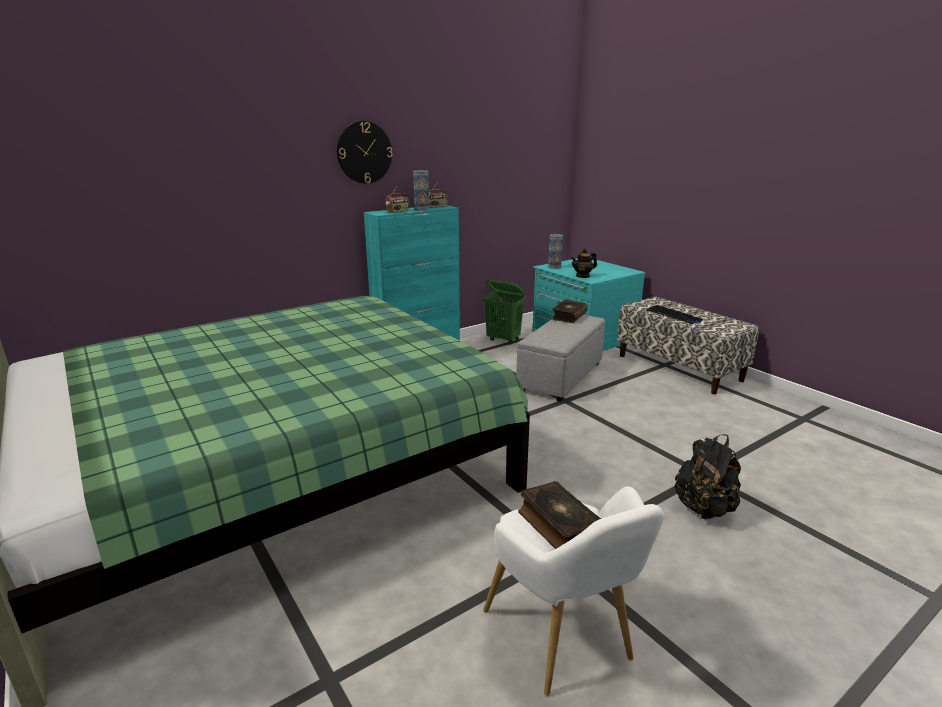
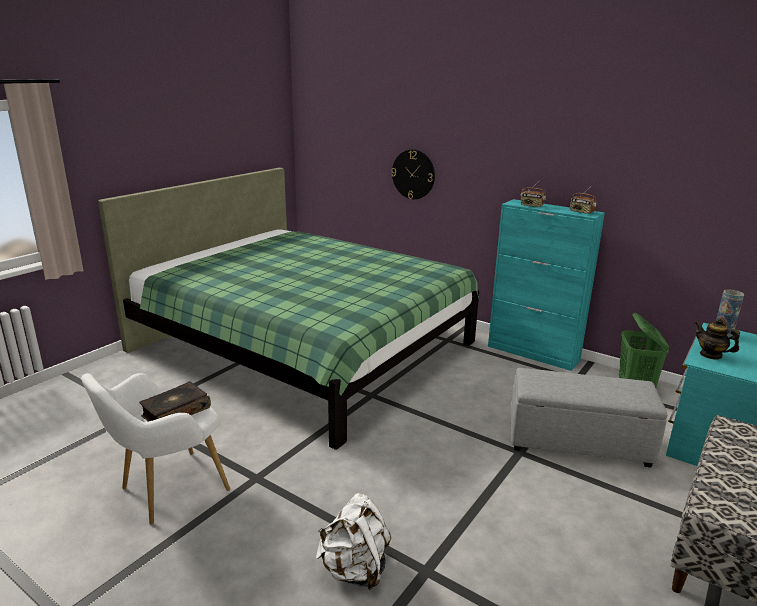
camera: 70 degrees right, 0 degrees up
wall clock [337,121,393,184] -> wall clock moved to [391,149,435,199]
vase [413,170,429,211] -> none
book [552,299,588,323] -> none
keyboard [646,305,703,324] -> none
black backpack [675,434,741,520] -> white backpack [316,493,391,590]

